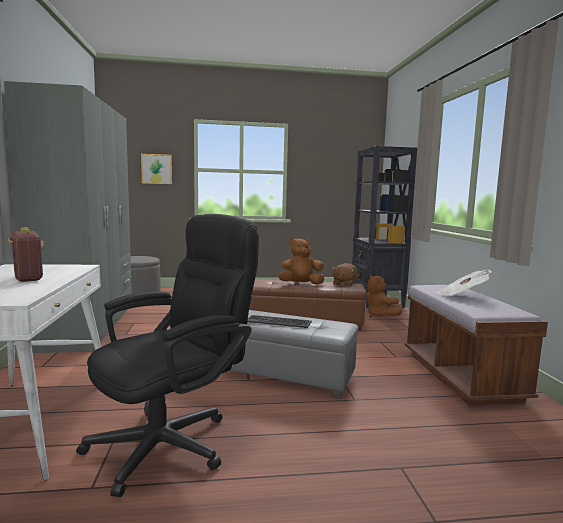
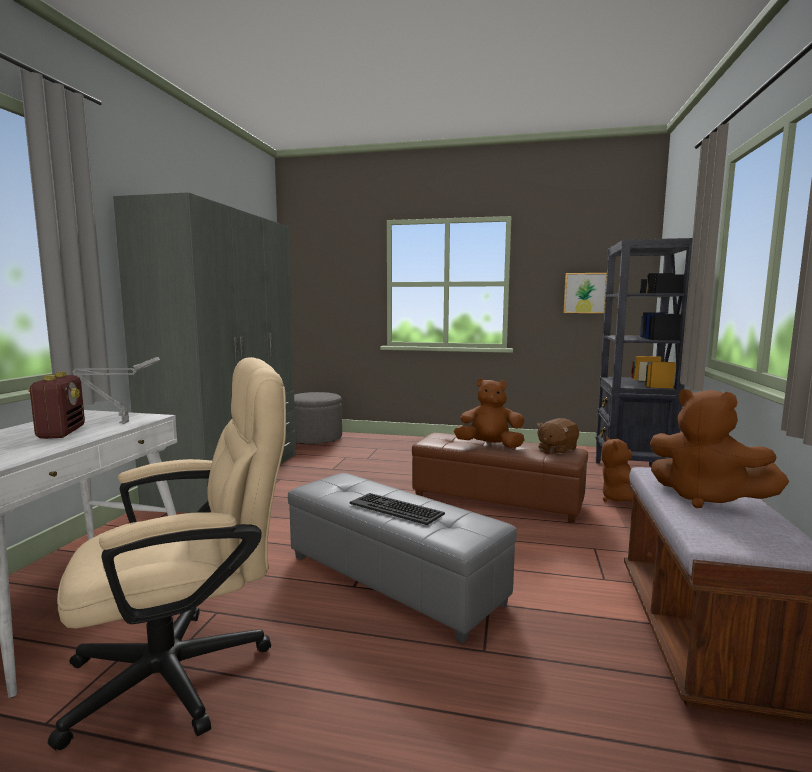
camera: 20 degrees right, 0 degrees up
black office chair [76,214,259,497] -> beige office chair [48,357,286,751]
picture [141,154,172,184] -> picture moved to [563,273,607,313]
newspaper [436,270,492,296] -> brown plush toy [650,389,789,508]
none -> grey table lamp [73,357,160,424]

